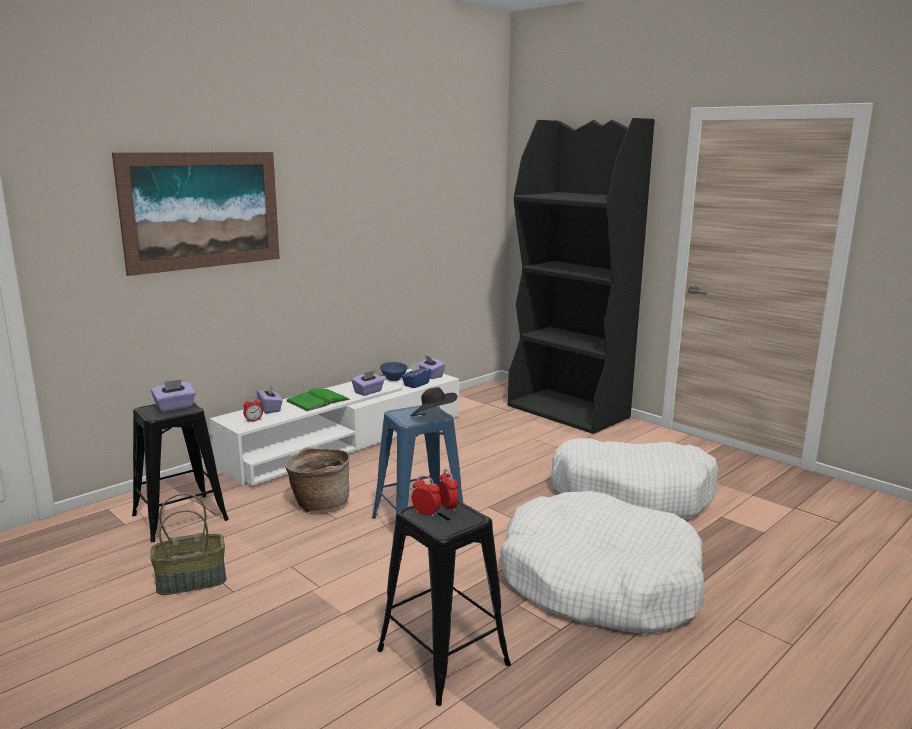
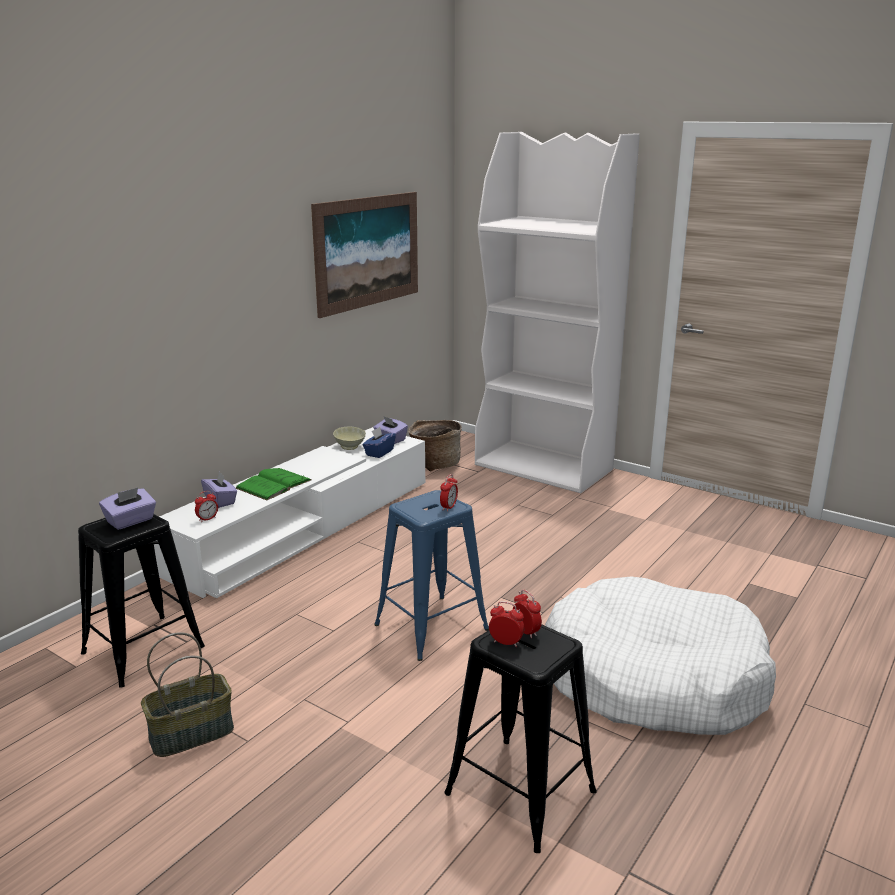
camera: 10 degrees left, 5 degrees up
picture [112,152,280,276] -> picture moved to [311,192,418,318]
basket [285,447,350,513] -> basket moved to [408,420,462,472]
purple tissue box [352,370,384,396] -> none
blue bowl [380,362,408,381] -> beige bowl [333,427,366,450]
black hat [410,387,457,416] -> alarm clock [440,474,458,511]
black bookcase [508,118,655,434] -> white bookcase [475,132,640,493]
white dog bed [551,438,718,519] -> none

